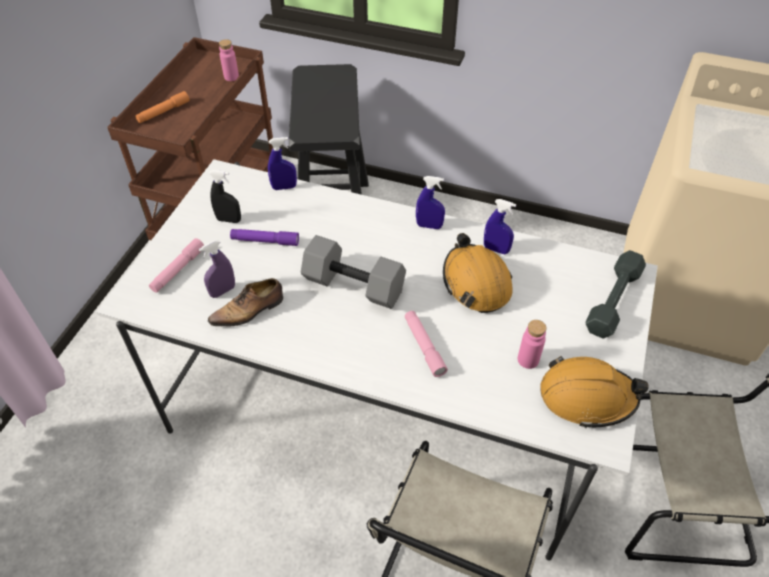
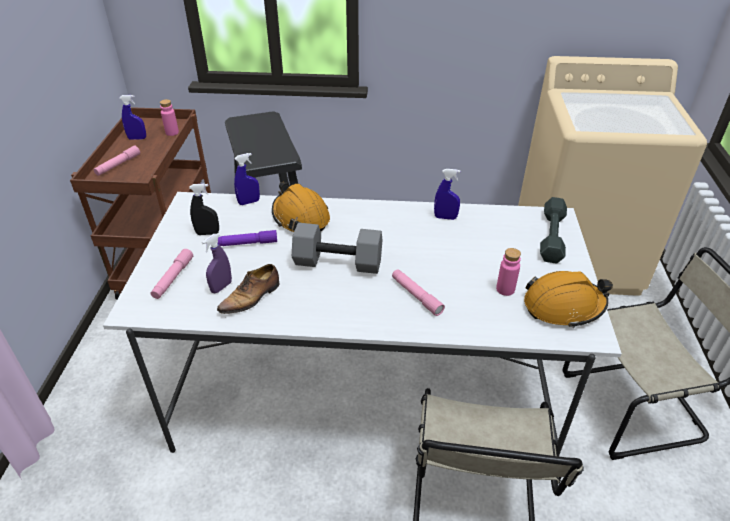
camera: 15 degrees left, 10 degrees down
orange flashlight [135,91,190,123] -> pink flashlight [94,145,140,176]
blue spray bottle [416,176,445,229] -> blue spray bottle moved to [120,95,146,140]
orange hard hat [443,233,513,313] -> orange hard hat moved to [272,182,330,232]

